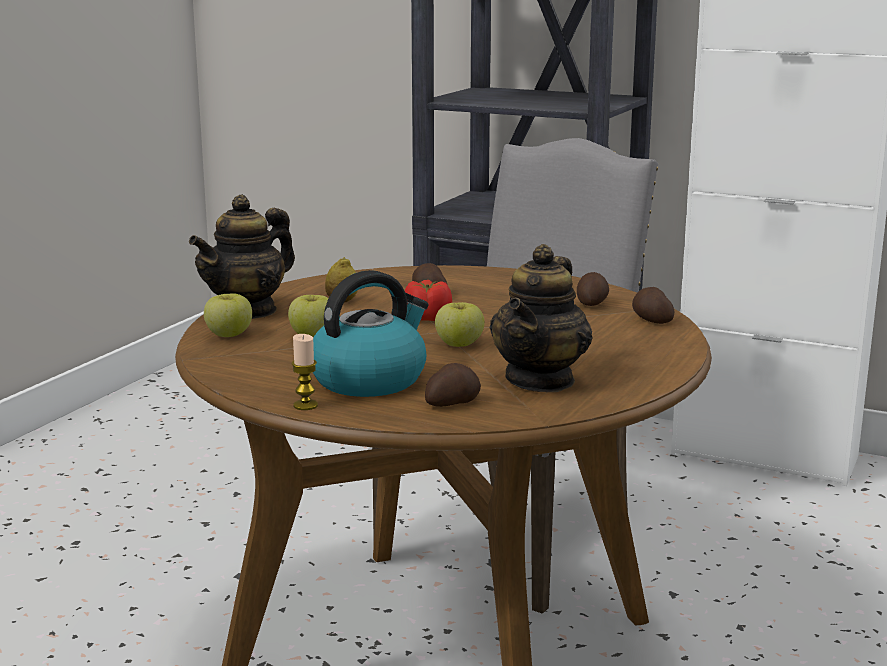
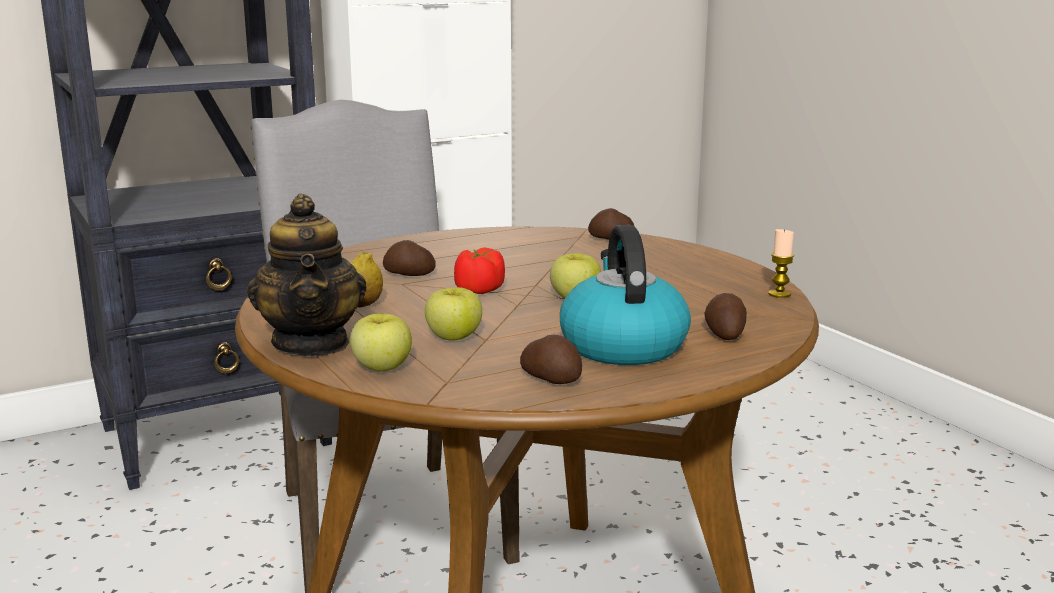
camera: 55 degrees left, 0 degrees up
candle [292,334,318,410] -> candle moved to [768,229,794,298]
teapot [490,244,593,392] -> none
potato [577,272,609,306] -> potato moved to [520,335,582,384]

